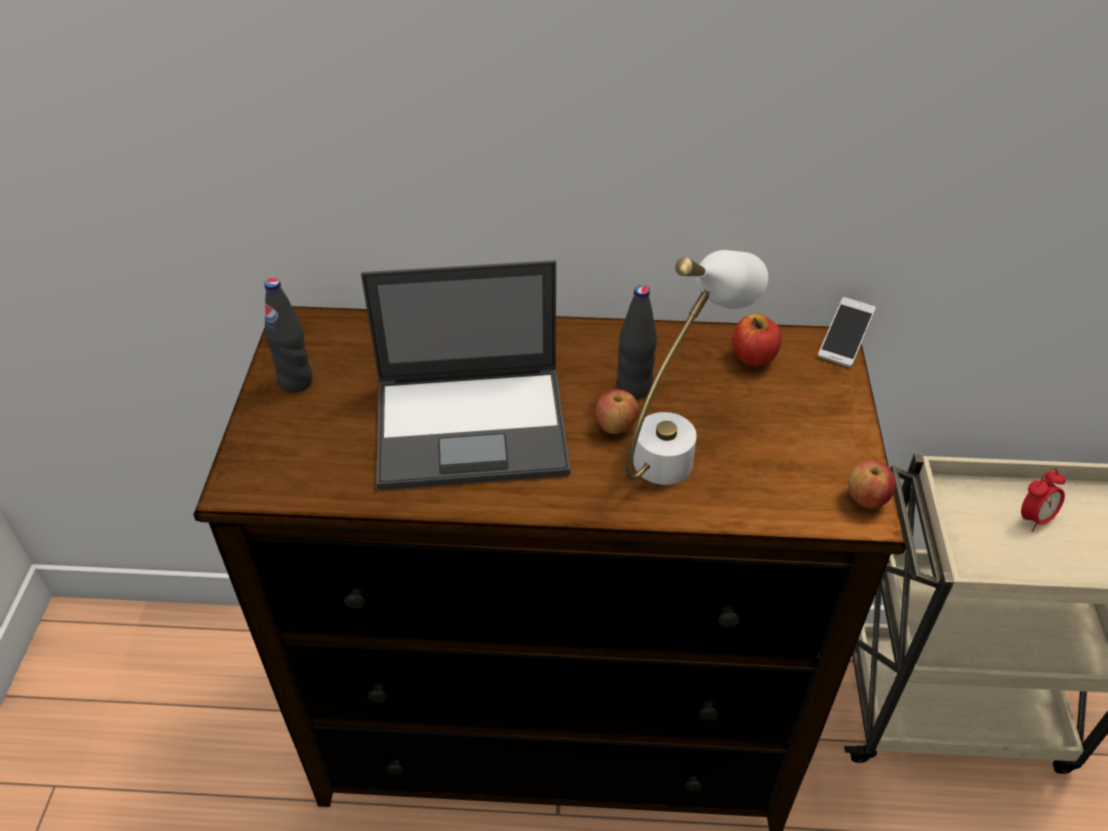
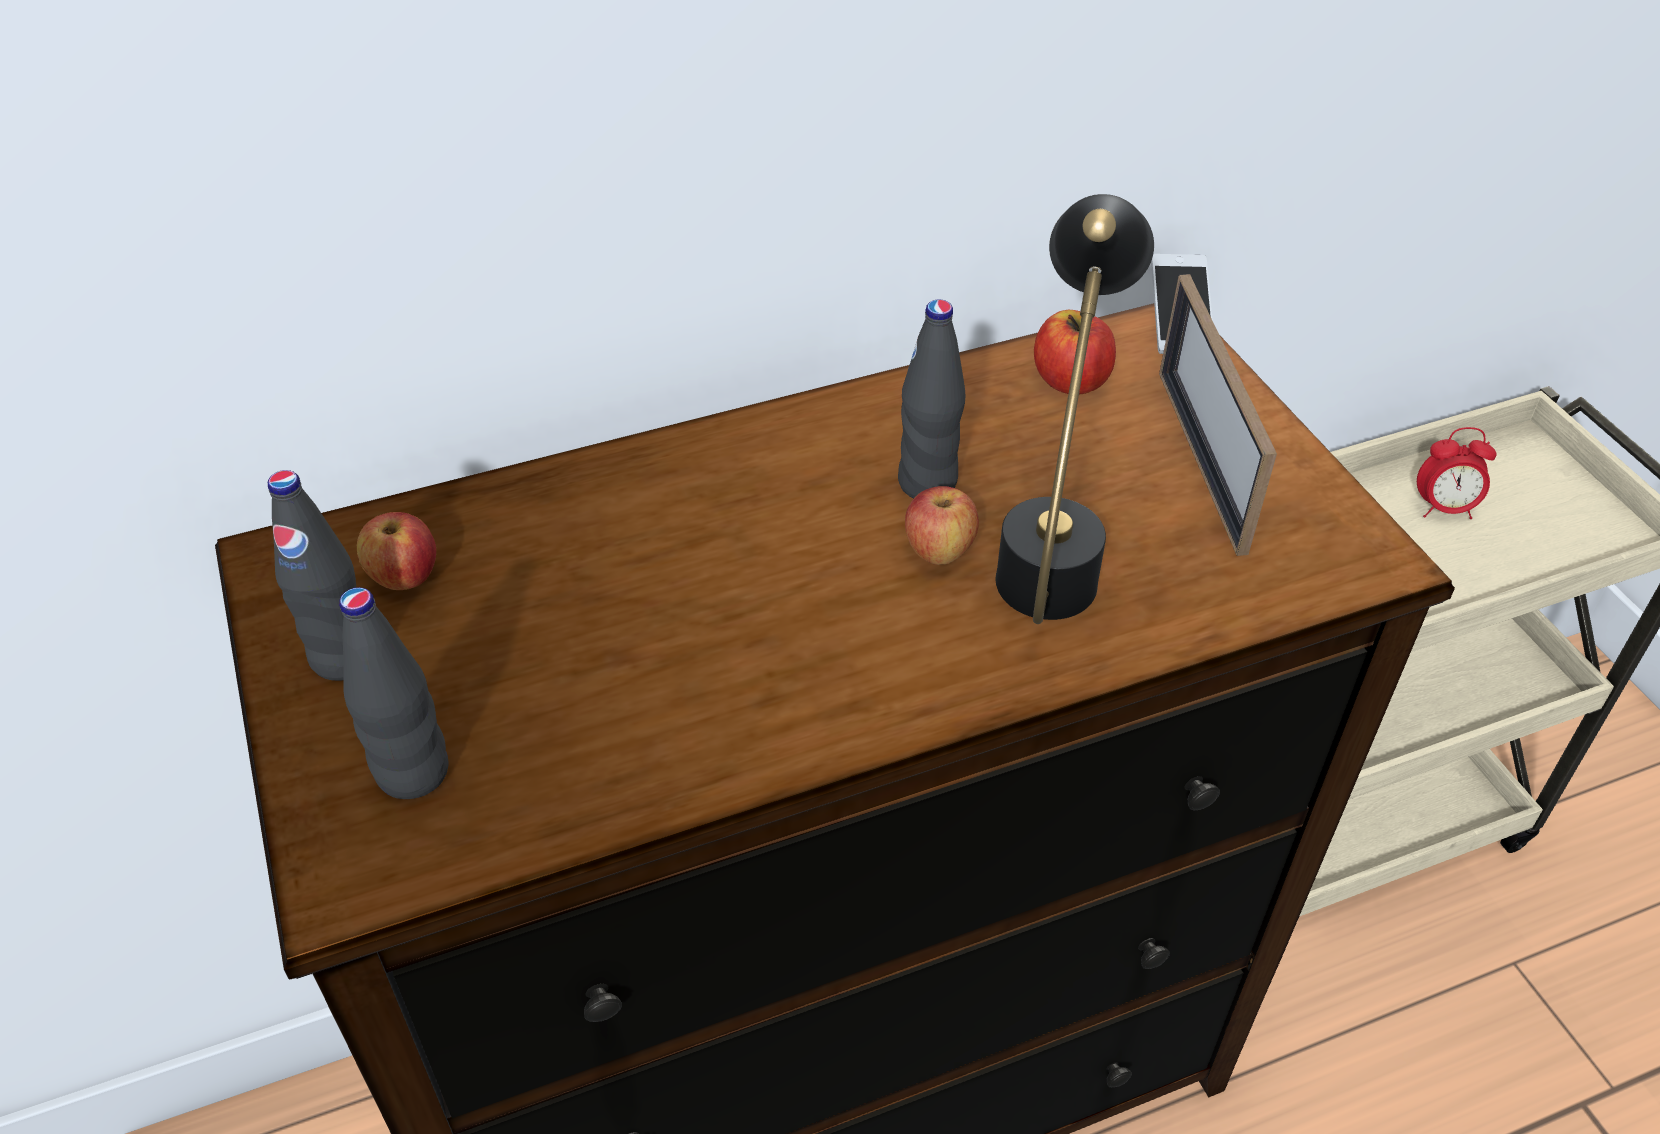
camera: 25 degrees left, 0 degrees up
laptop [361,260,571,490] -> none
white table lamp [626,250,768,485] -> black table lamp [996,194,1154,624]
apple [848,460,896,508] -> apple moved to [357,512,436,590]
alarm clock [1021,468,1066,532] -> alarm clock turned 60 degrees clockwise [1417,427,1497,519]
none -> black bottle [339,587,448,799]
none -> picture frame [1159,274,1277,556]

